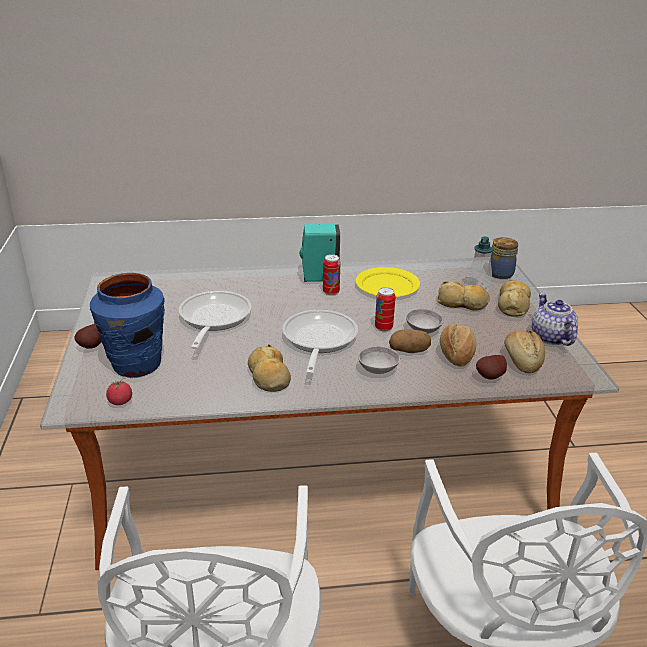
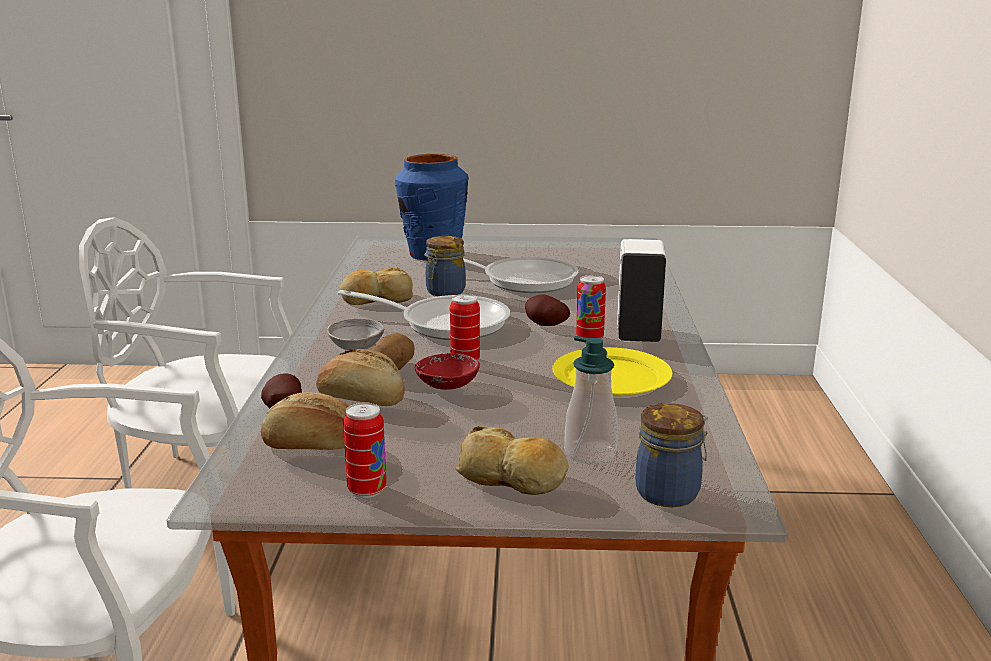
camera: 100 degrees right, 10 degrees down
potato [74,324,102,349] -> potato moved to [525,294,570,326]
tomato [106,378,132,405] -> none
turquoise soap dispenser [299,224,340,282] -> white soap dispenser [617,239,667,342]
grey bowl [406,309,443,334] -> red bowl [415,353,480,390]
bread [437,281,490,311] -> none
teapot [532,293,578,346] -> can [343,402,386,498]
none -> jar [426,236,466,296]

